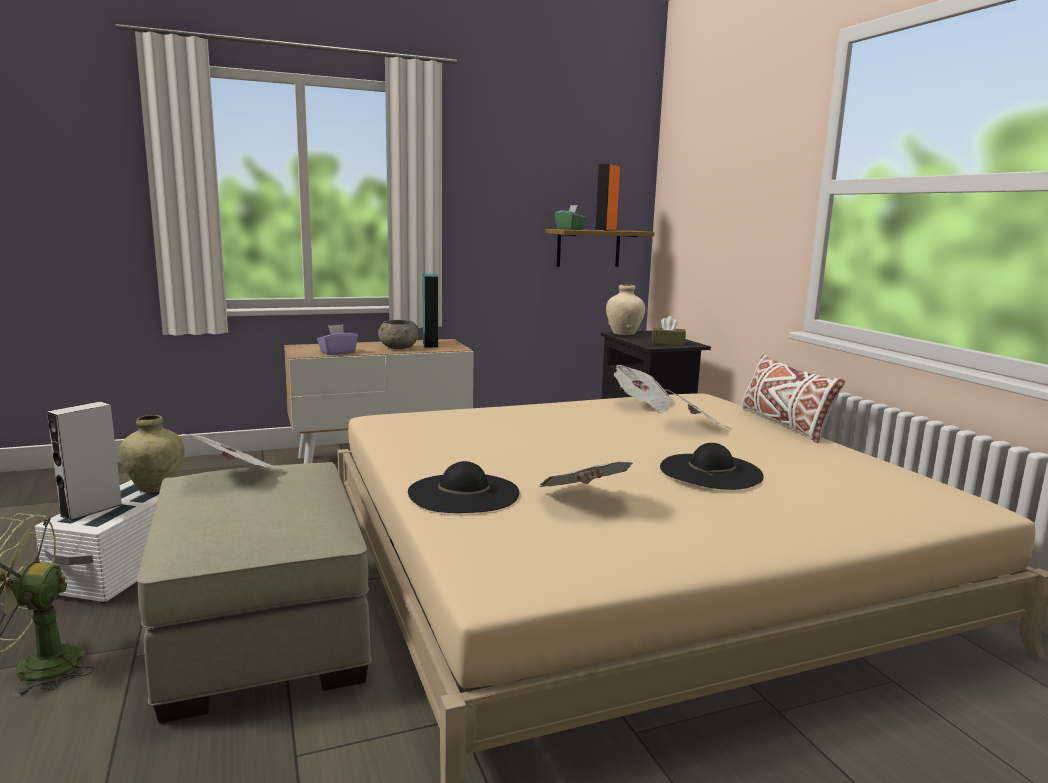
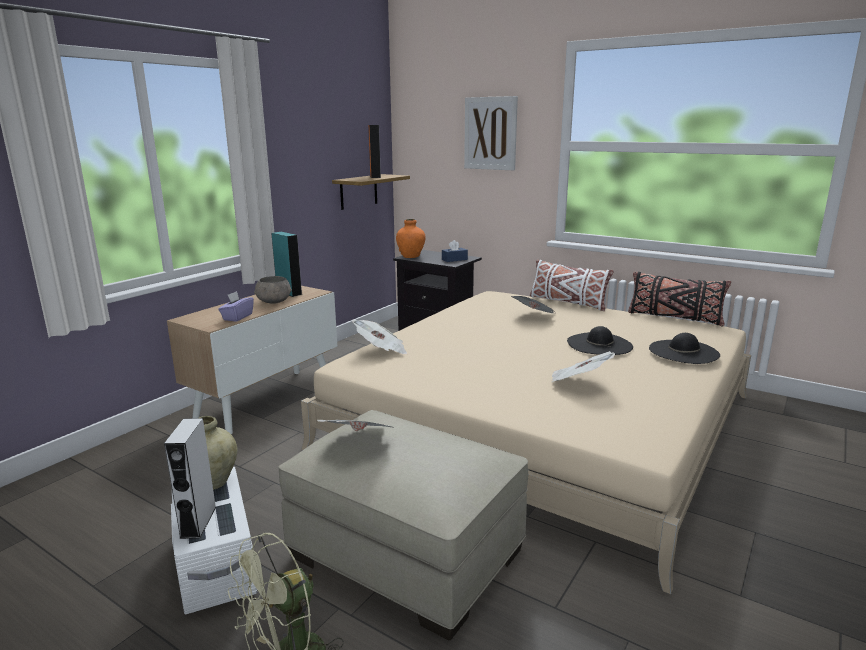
camera: 35 degrees left, 5 degrees up
black hat [408,461,519,513] -> black hat moved to [649,333,720,364]
green tissue box [555,205,587,230] -> none
beige vase [606,284,645,335] -> orange vase [396,219,426,258]
newspaper [614,365,673,412] -> newspaper moved to [352,320,407,354]
brown tissue box [652,316,686,346] -> blue tissue box [442,240,468,262]
none -> picture [464,96,518,170]
none -> black pillow [628,272,731,326]

